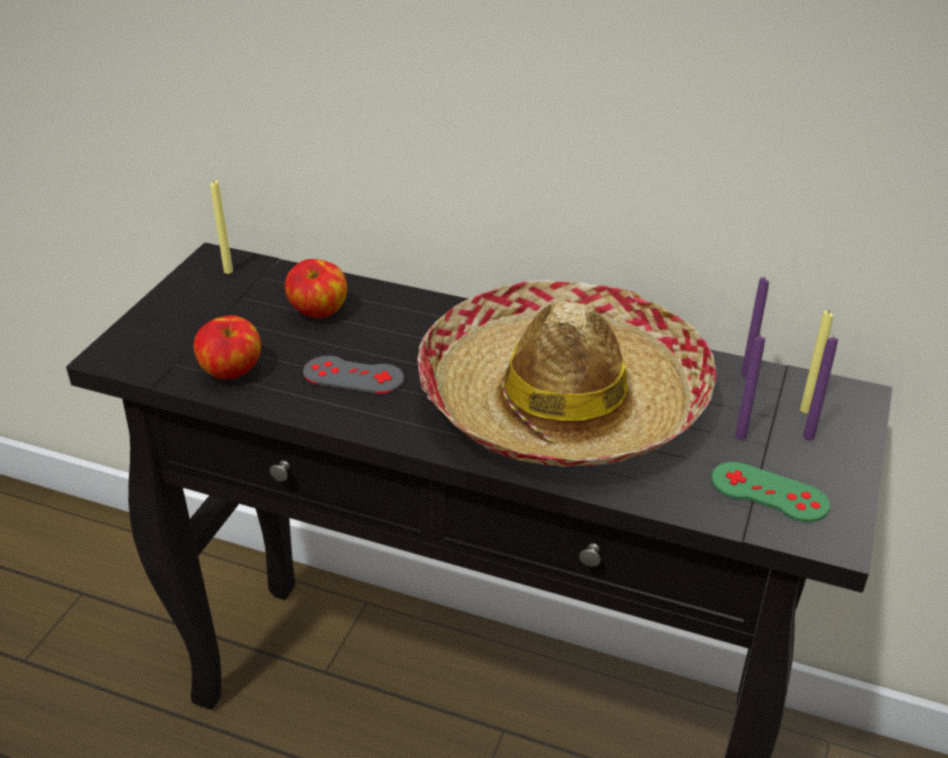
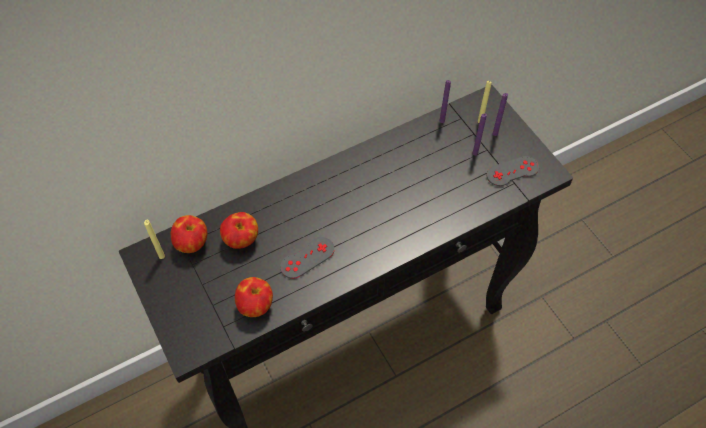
camera: 50 degrees left, 20 degrees up
hat [417,280,717,467] -> none
green game controller [712,462,830,522] -> grey game controller [486,156,539,186]
none -> apple [171,215,207,253]

